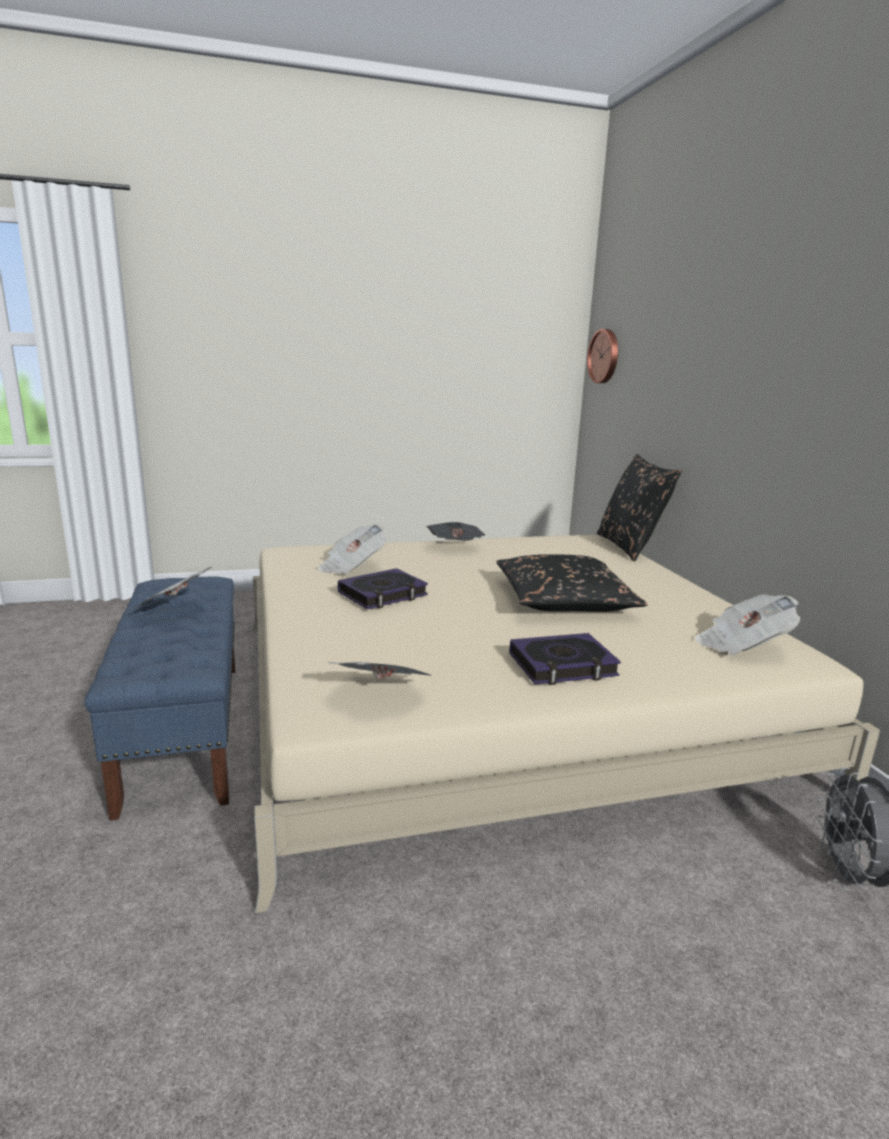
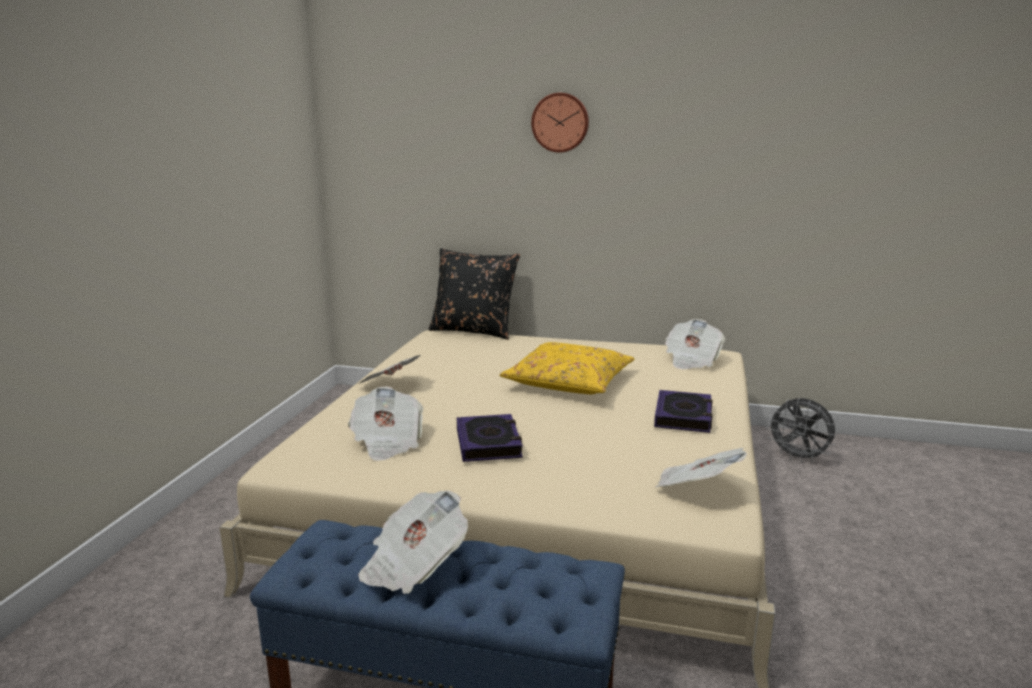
camera: 60 degrees left, 0 degrees up
black pillow [497,554,648,612] -> yellow pillow [499,342,635,394]
wall clock [587,329,618,383] -> wall clock moved to [531,93,589,153]

